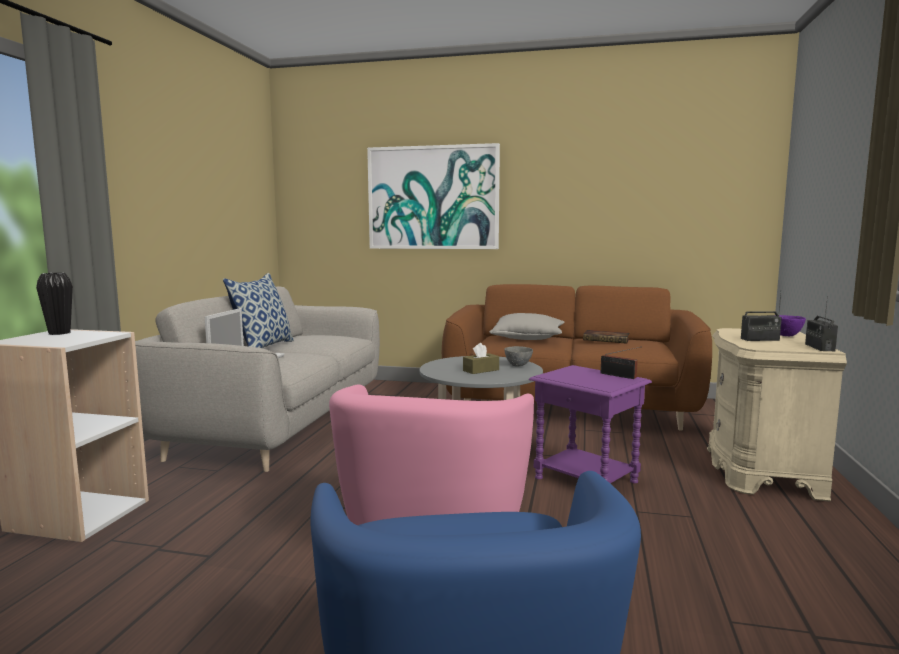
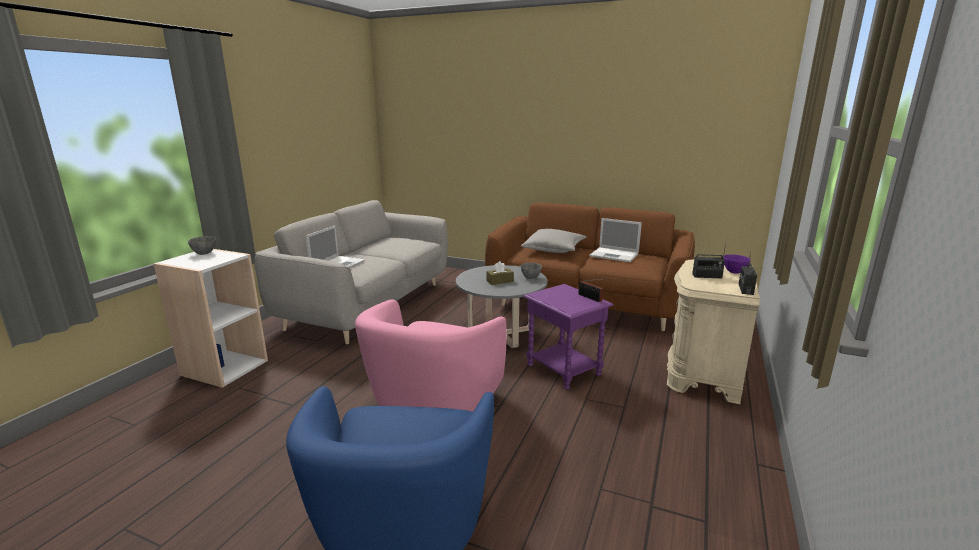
camera: 10 degrees right, 10 degrees up
black vase [36,273,73,335] -> grey bowl [188,236,216,255]
pillow [223,273,294,348] -> none
picture [367,143,500,249] -> none
book [583,330,629,344] -> laptop [589,218,642,262]

